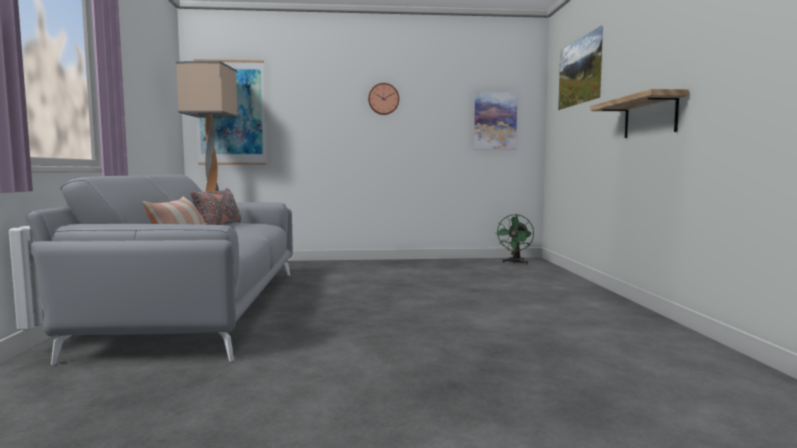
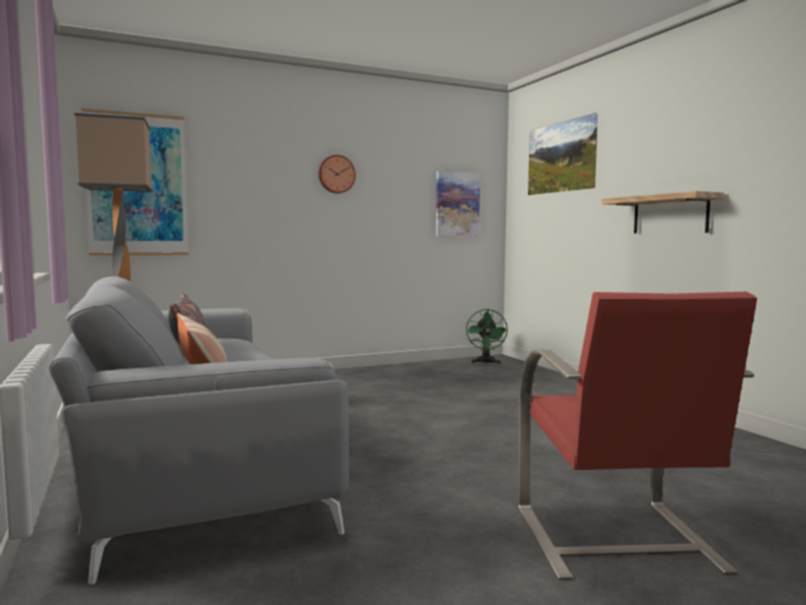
camera: 20 degrees left, 0 degrees up
none -> red armchair [518,292,757,580]

